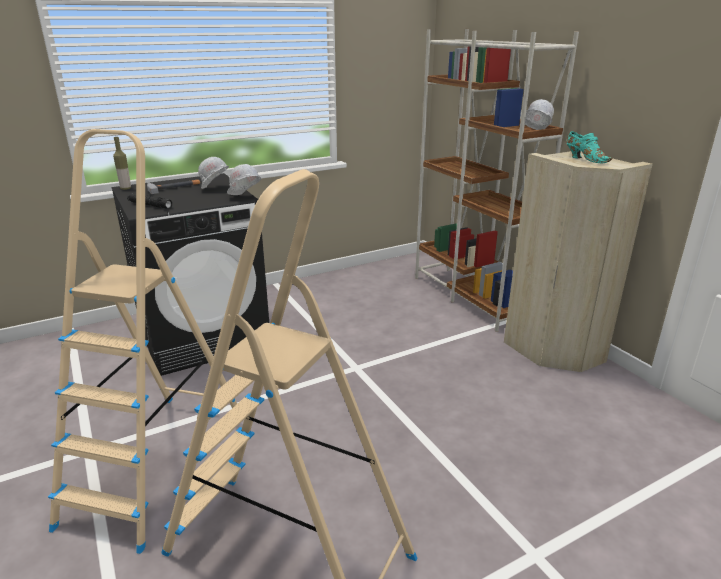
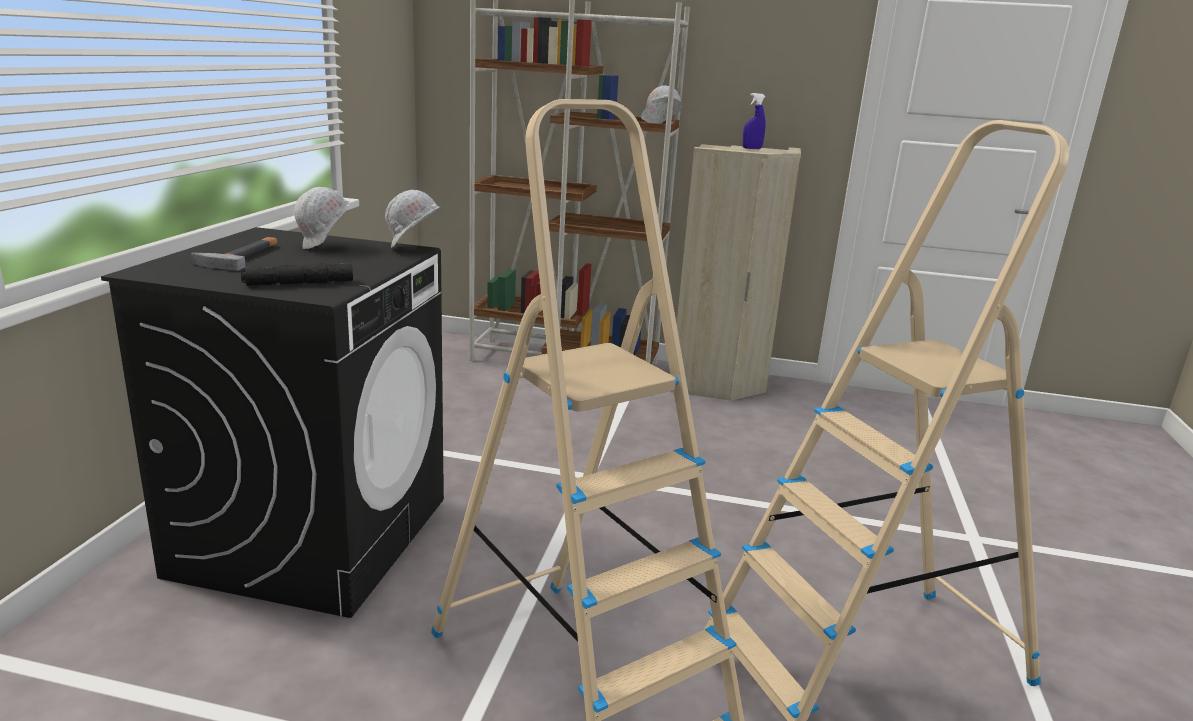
camera: 50 degrees left, 5 degrees down
bottle [113,137,131,190] -> none
turquoise shoe [566,131,612,163] -> blue spray bottle [743,93,766,149]

